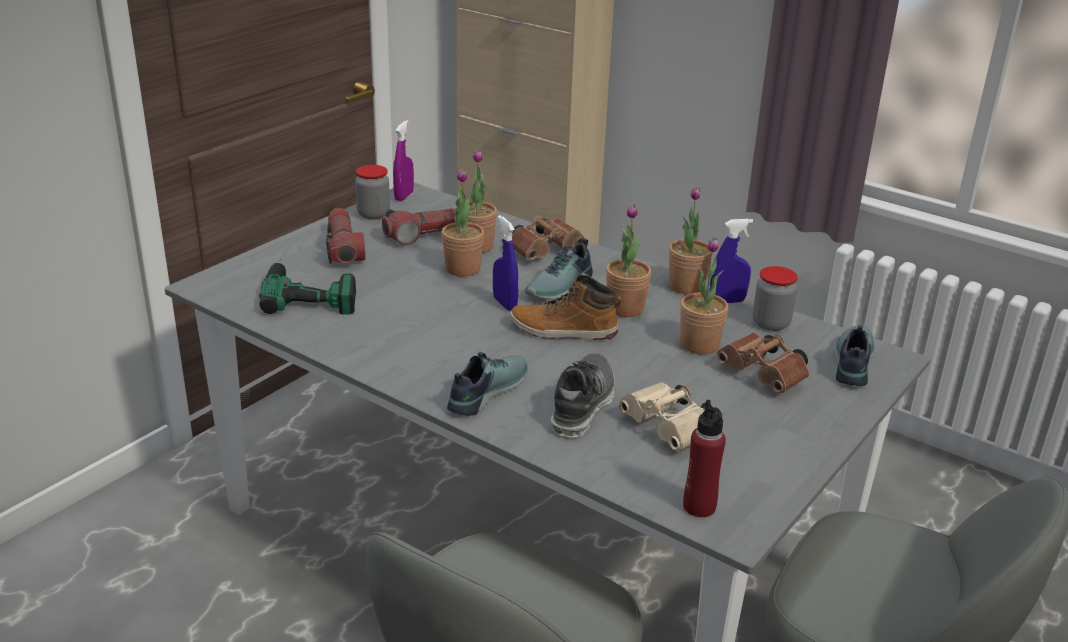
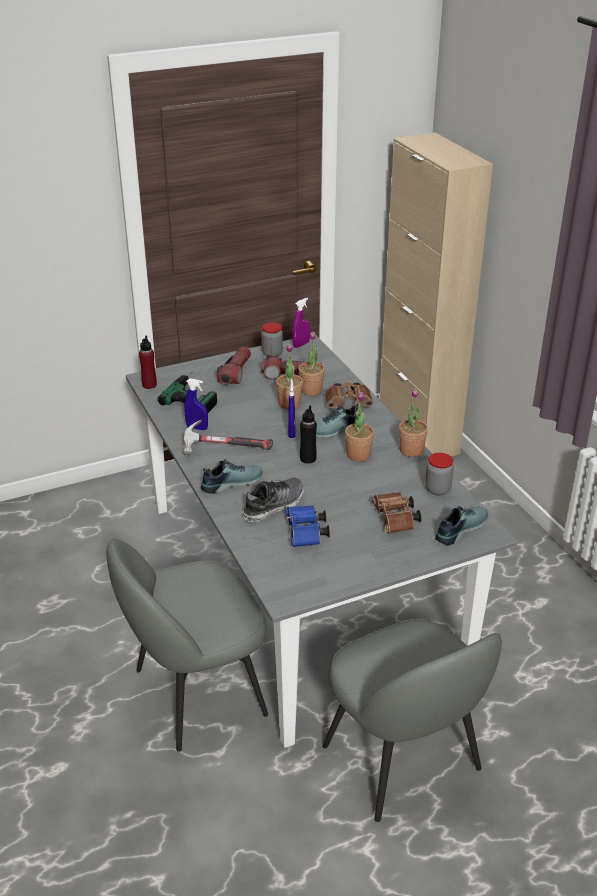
camera: 30 degrees right, 5 degrees up
boot [510,275,621,340] -> black bottle [300,406,317,464]
beige binoculars [619,382,716,451] -> blue binoculars [286,505,330,547]
potted plant [680,237,728,354] -> none
red bottle [683,400,726,517] -> red bottle moved to [139,335,157,389]
blue spray bottle [710,219,753,303] -> blue spray bottle moved to [184,378,208,430]
none -> hammer [183,420,273,455]

